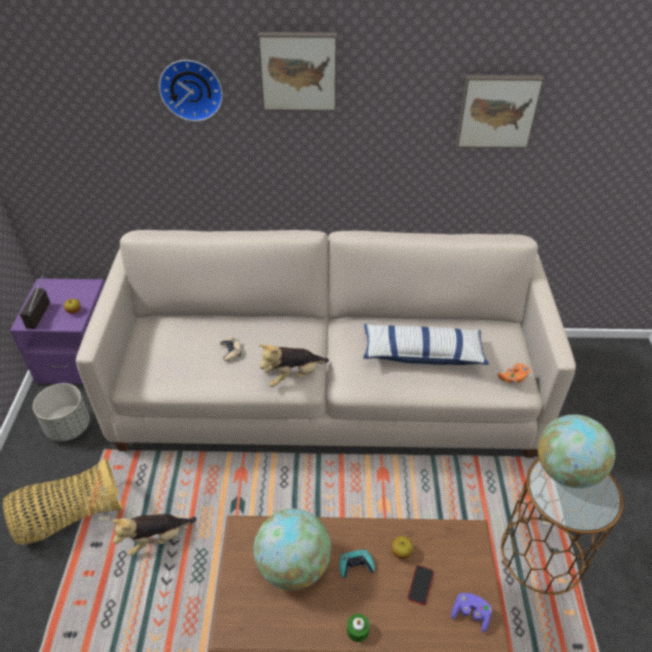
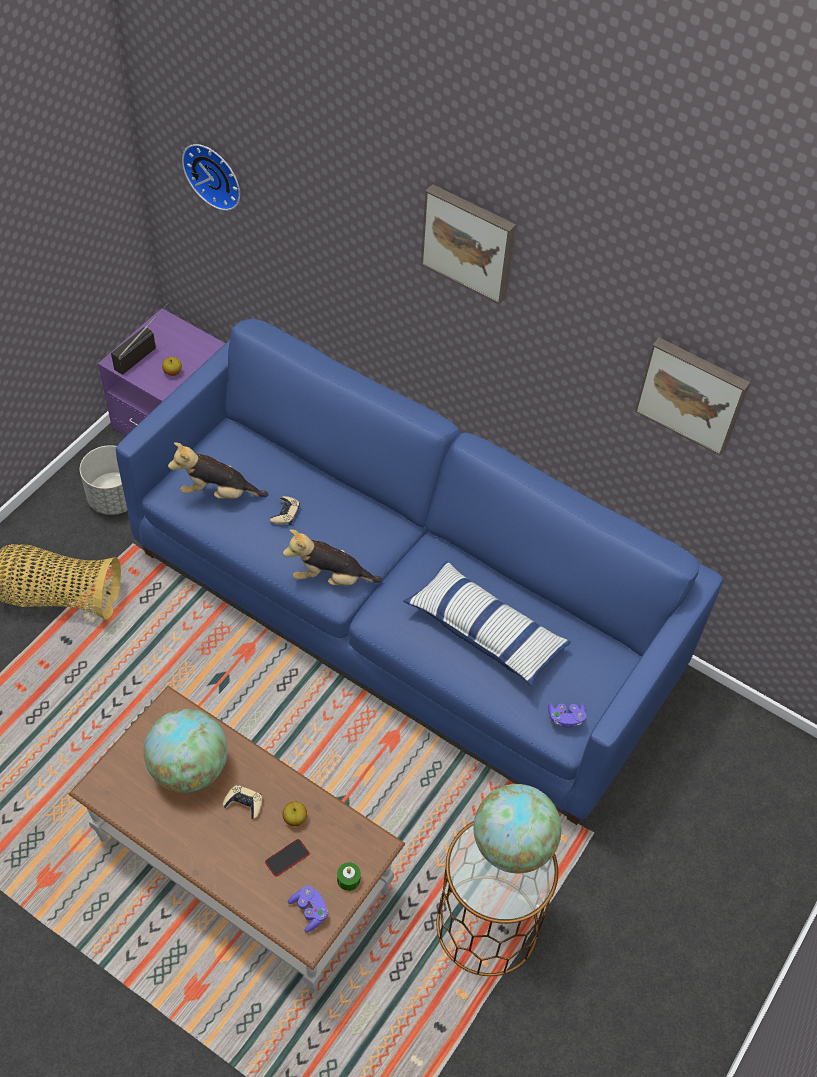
camera: 30 degrees right, 10 degrees up
beige sofa [76,230,576,458] -> blue sofa [116,319,723,825]
plush toy [111,513,197,556] -> plush toy moved to [168,442,269,499]
wall clock [159,60,223,121] -> wall clock moved to [182,144,240,211]
turquoise game controller [340,549,375,578] -> beige game controller [223,785,262,819]
green candle [347,614,370,642] -> green candle moved to [337,862,361,891]
orange game controller [498,363,530,384] -> purple game controller [548,703,586,727]

